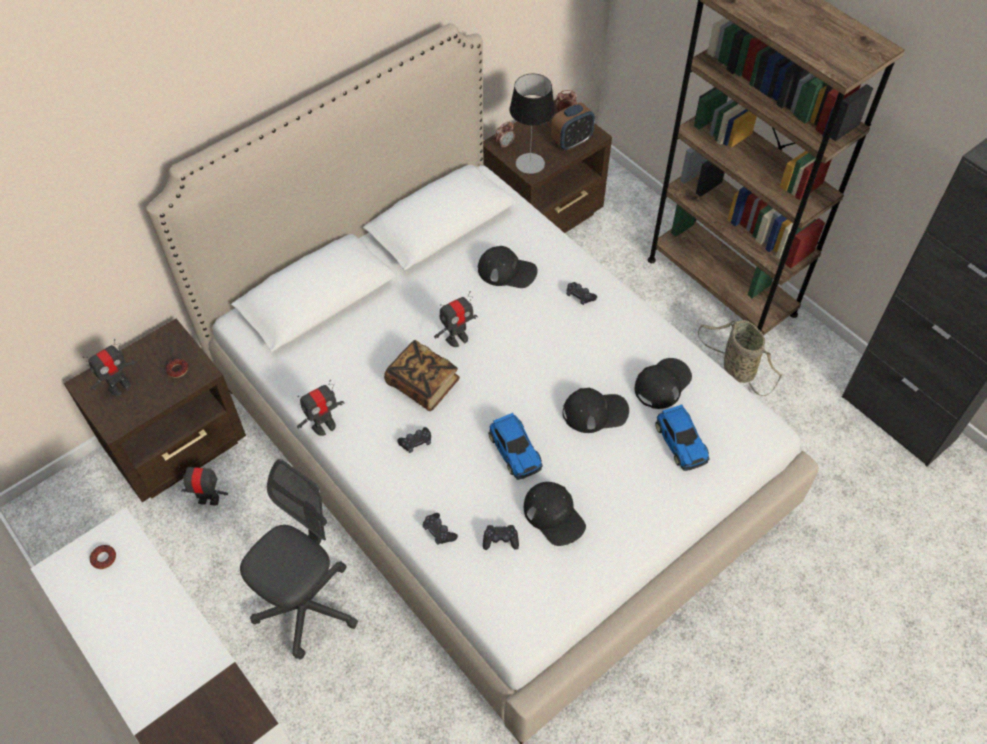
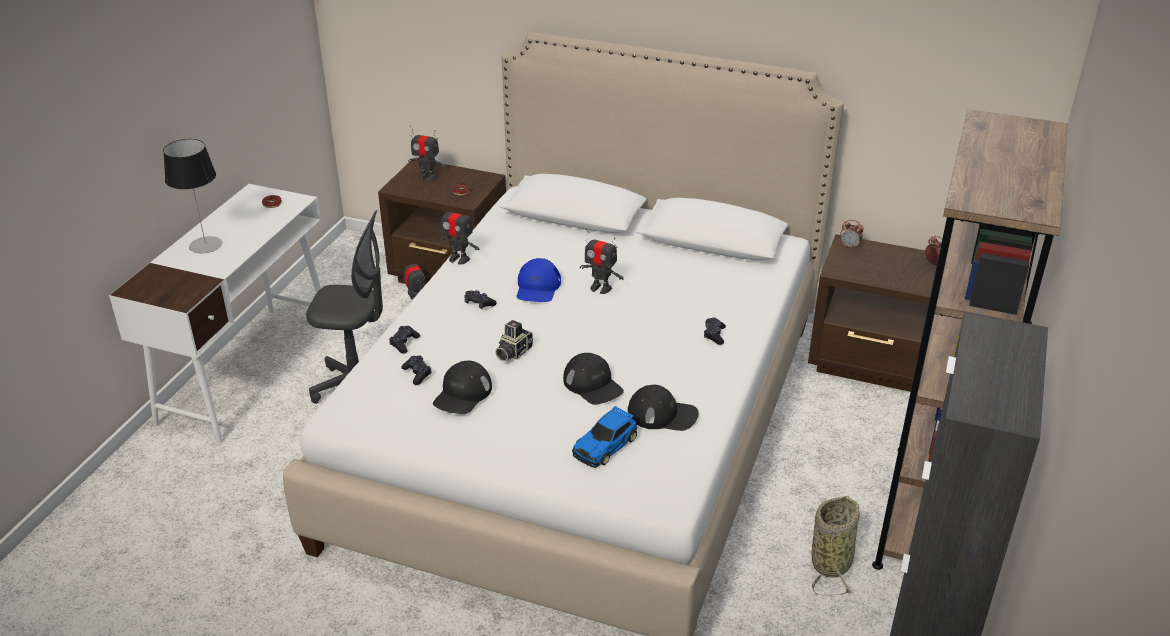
camera: 60 degrees right, 20 degrees down
book [384,340,460,411] -> blue cap [516,258,561,302]
black cap [478,246,538,288] -> none
toy car [488,413,543,480] -> camera [495,320,533,361]
table lamp [510,74,555,174] -> table lamp moved to [163,139,222,253]
alarm clock [551,102,595,151] -> none

